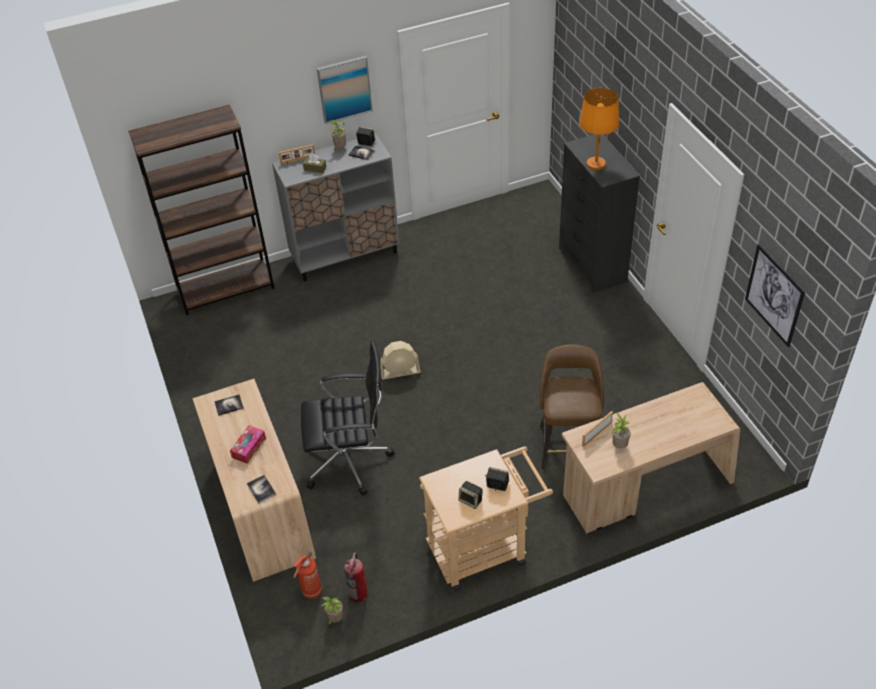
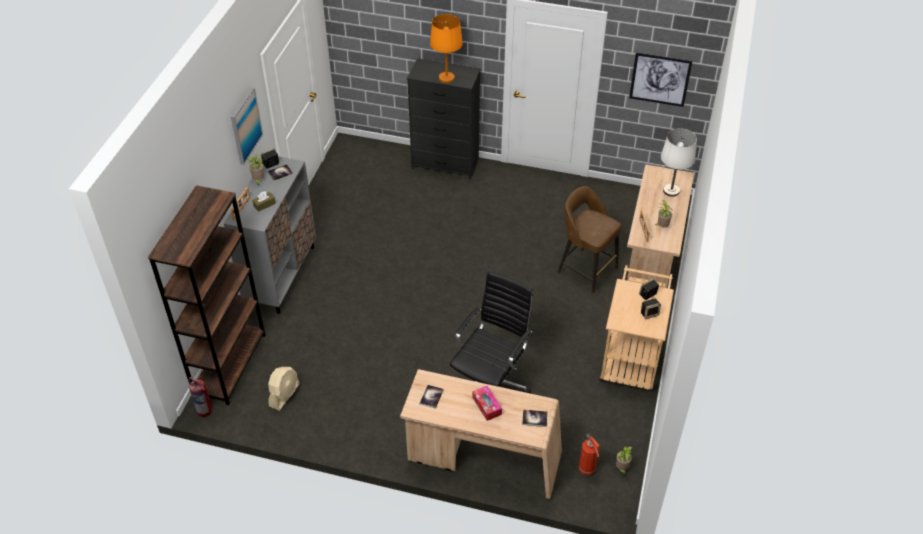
camera: 55 degrees left, 0 degrees up
fire extinguisher [344,552,367,603] -> fire extinguisher moved to [188,377,212,417]
beige fan [380,341,421,380] -> beige fan moved to [268,367,300,411]
none -> white table lamp [661,128,697,197]

